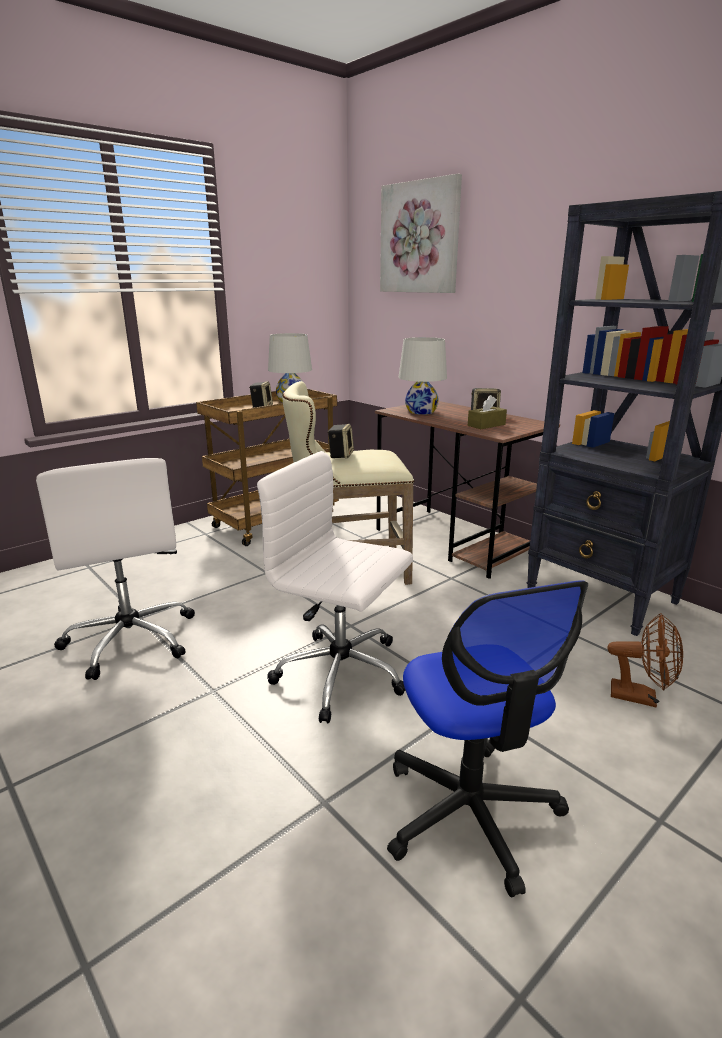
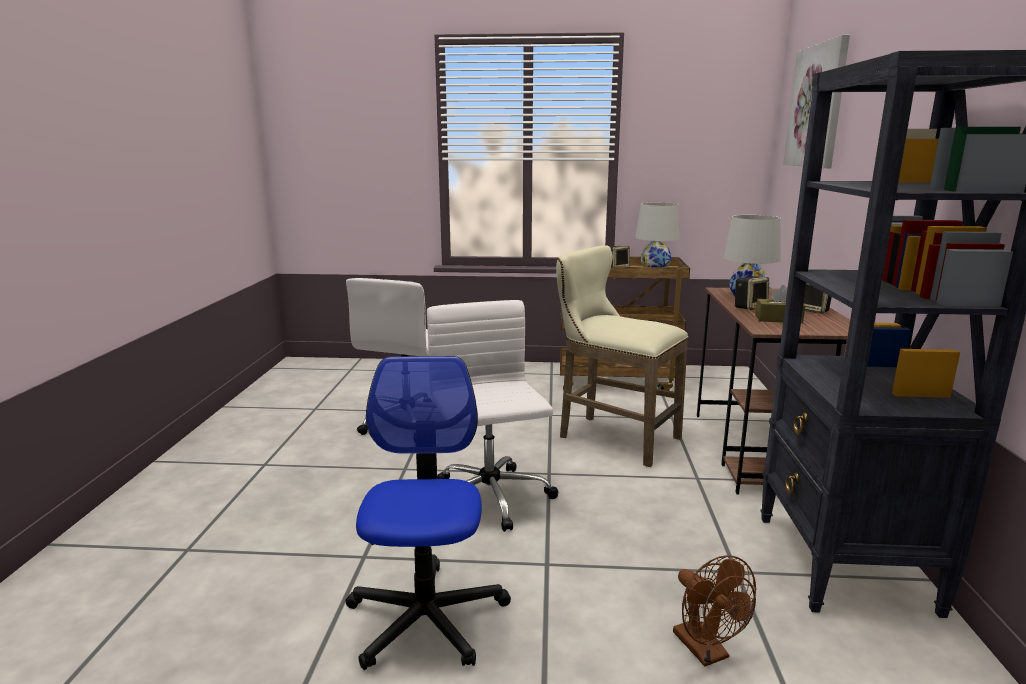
camera: 45 degrees right, 5 degrees down
speaker [328,424,354,458] -> speaker moved to [735,276,769,310]
office chair [387,580,588,897] -> office chair turned 150 degrees clockwise [346,356,511,670]

